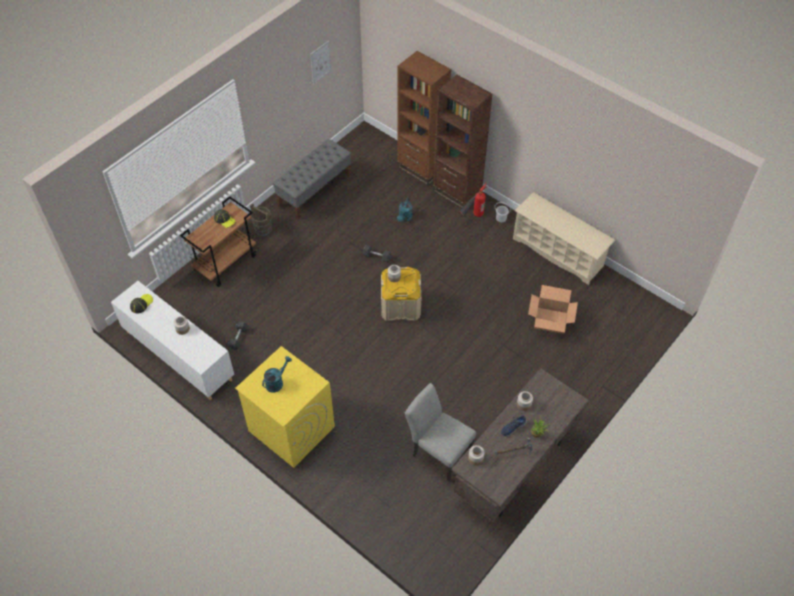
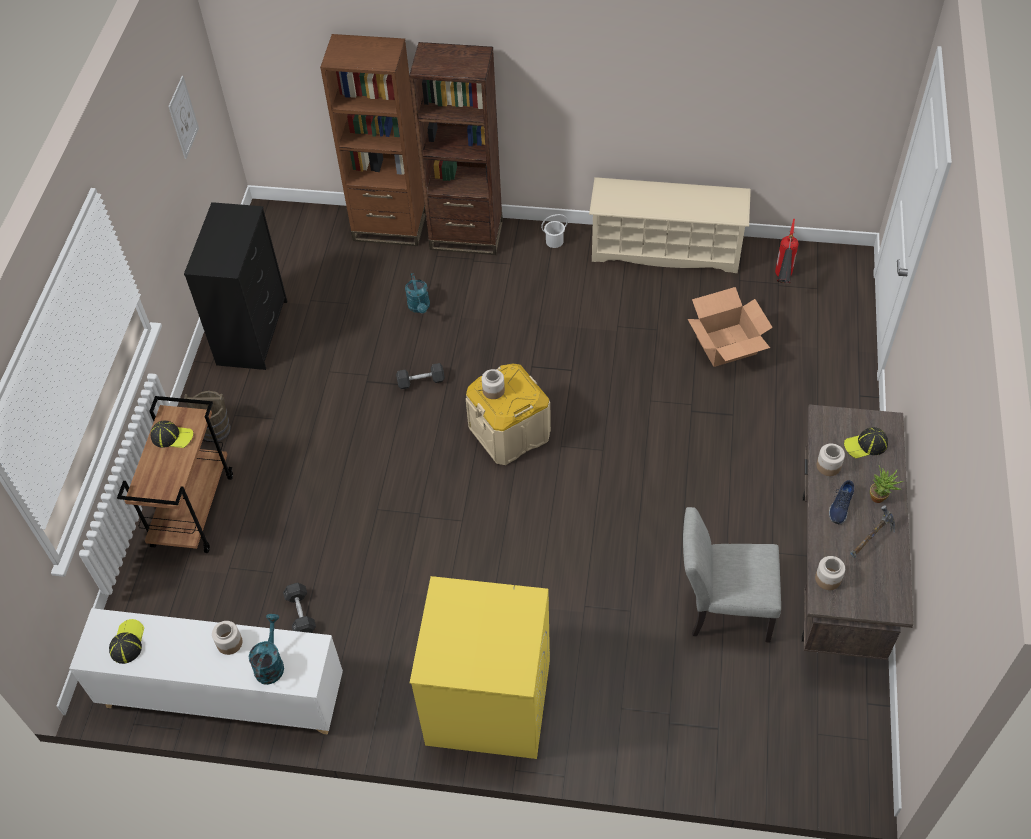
camera: 30 degrees left, 0 degrees up
turquoise watering can [262,356,292,393] -> turquoise watering can moved to [249,614,284,685]
grey bench [273,139,351,220] -> black dresser [184,202,288,370]
fire extinguisher [459,183,487,217] -> fire extinguisher moved to [775,219,798,283]
none -> cap [844,427,888,459]

